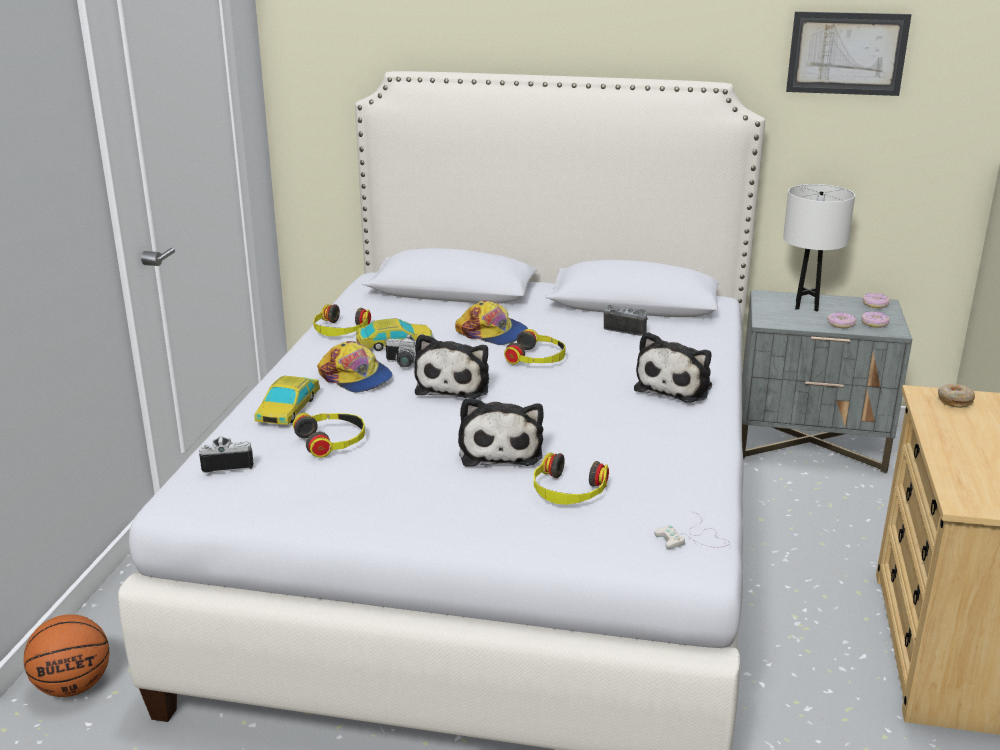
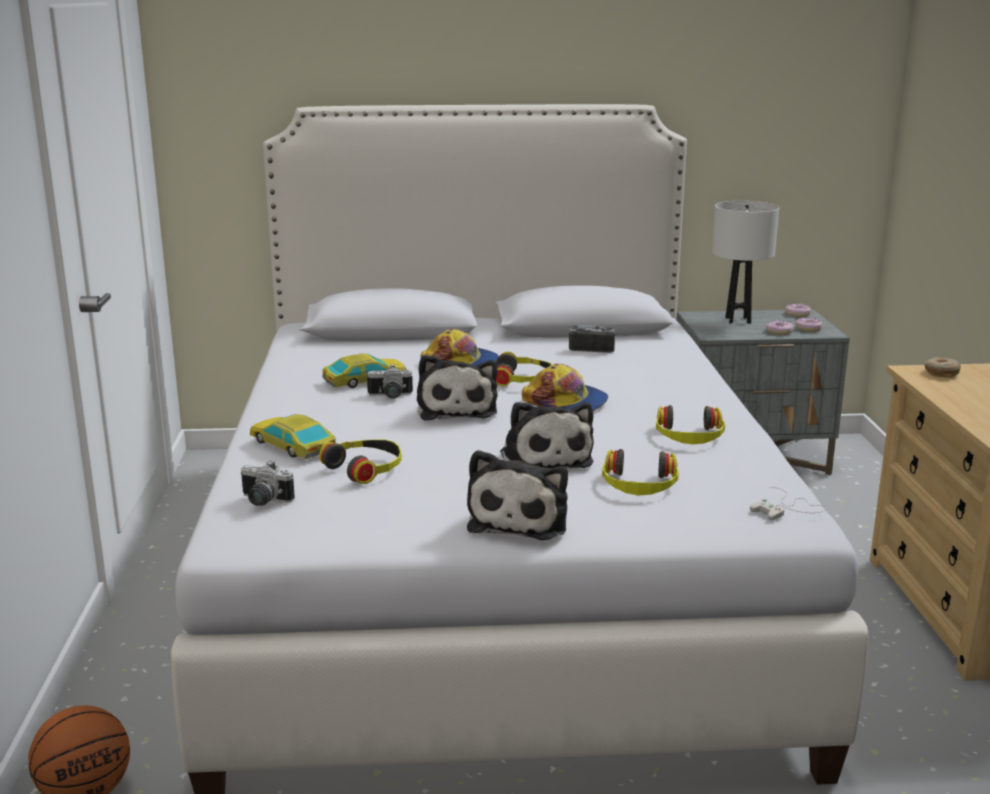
camera: 15 degrees left, 5 degrees down
camera [199,437,254,473] -> camera turned 135 degrees counterclockwise [241,461,295,506]
toy car [255,376,320,425] -> toy car turned 135 degrees clockwise [250,414,336,459]
headphones [313,304,371,336] -> headphones moved to [656,405,725,444]
cap [317,341,393,393] -> cap moved to [522,364,608,411]
plush toy [634,332,712,403] -> plush toy moved to [467,450,568,540]
picture [786,11,911,96] -> none

